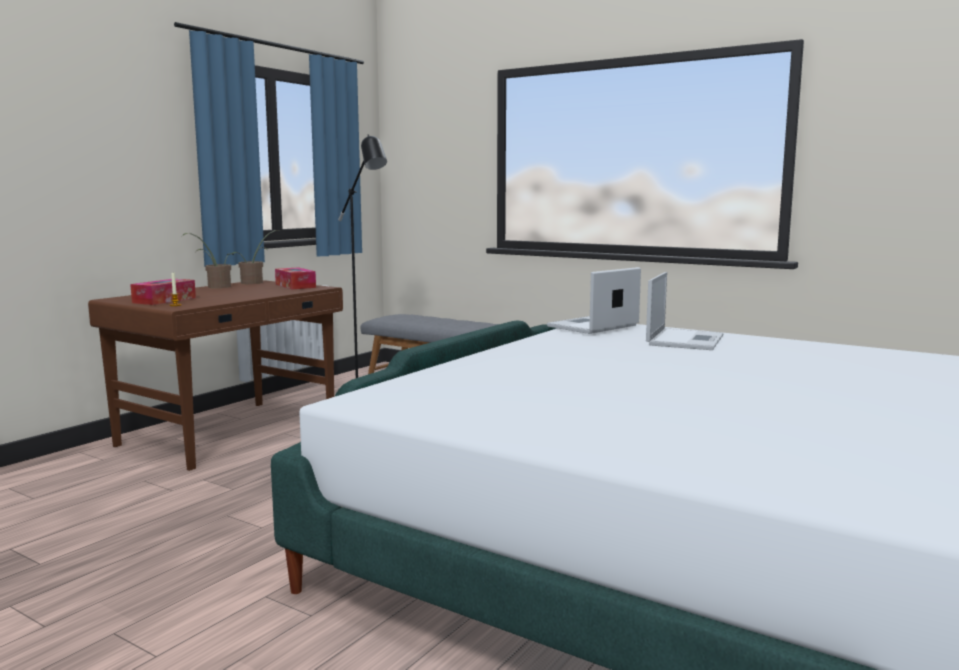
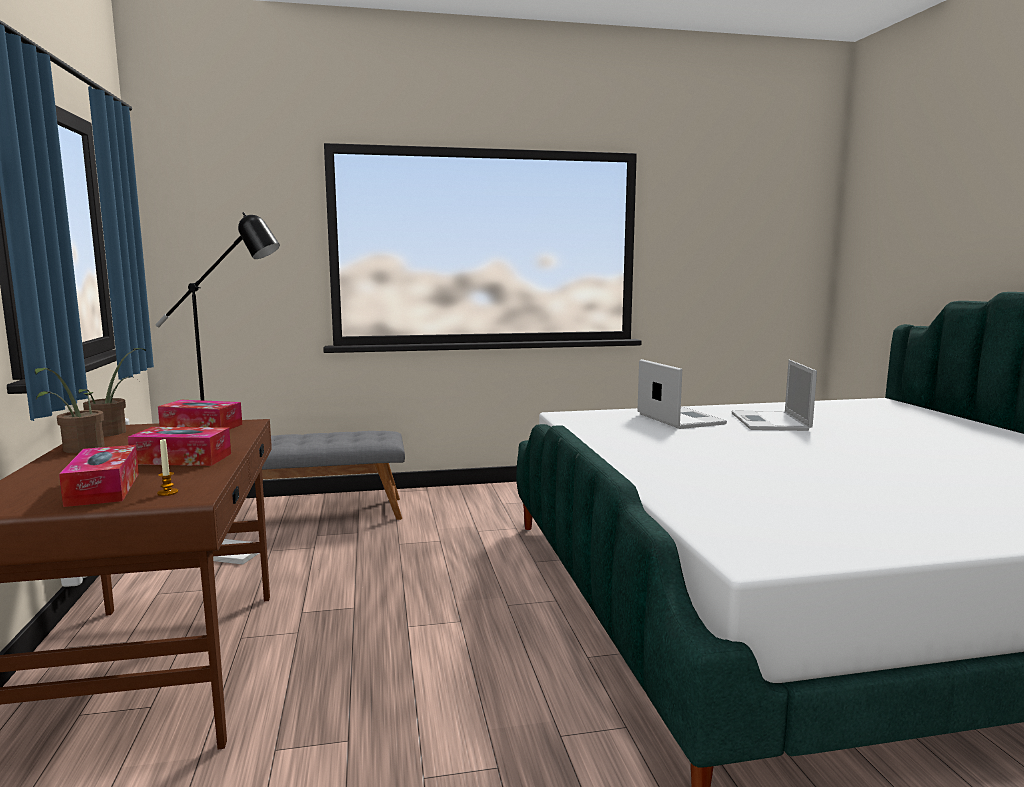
camera: 45 degrees left, 0 degrees up
laptop [547,267,641,334] -> laptop moved to [731,360,817,431]
none -> tissue box [128,427,231,466]

